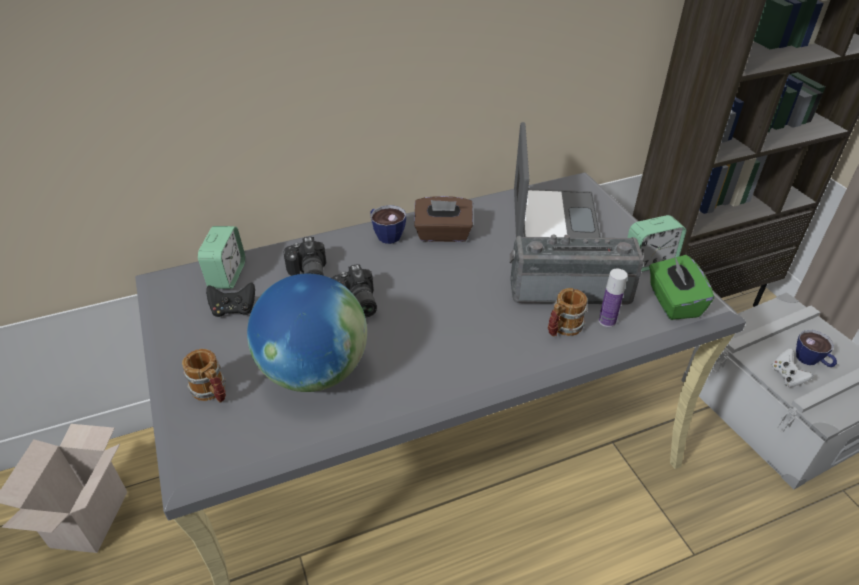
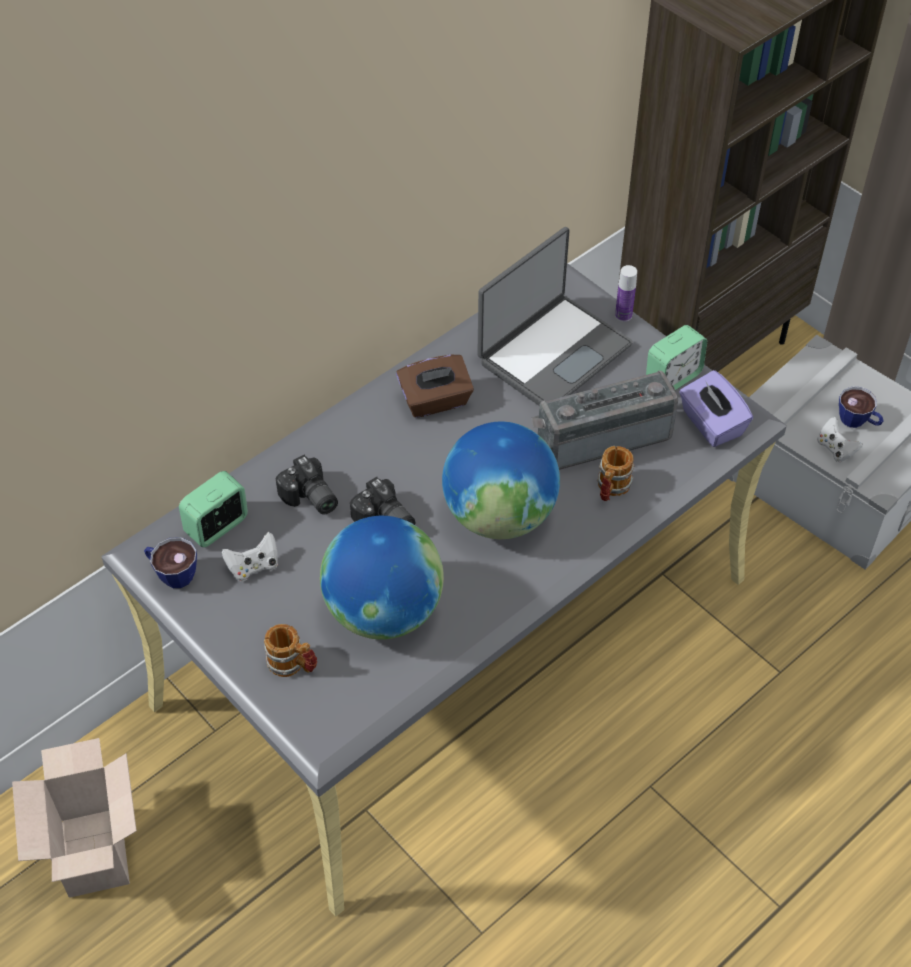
camera: 20 degrees left, 10 degrees up
alarm clock [198,226,245,289] -> alarm clock turned 120 degrees counterclockwise [179,471,248,547]
black game controller [206,282,255,317] -> white game controller [222,532,278,581]
cup [370,205,406,244] -> cup moved to [144,537,197,588]
laptop [514,122,601,238] -> laptop turned 60 degrees clockwise [477,227,633,406]
bottle [599,269,628,327] -> bottle moved to [615,265,637,322]
green tissue box [649,255,714,320] -> purple tissue box [679,370,753,447]
none -> globe [442,422,560,539]

